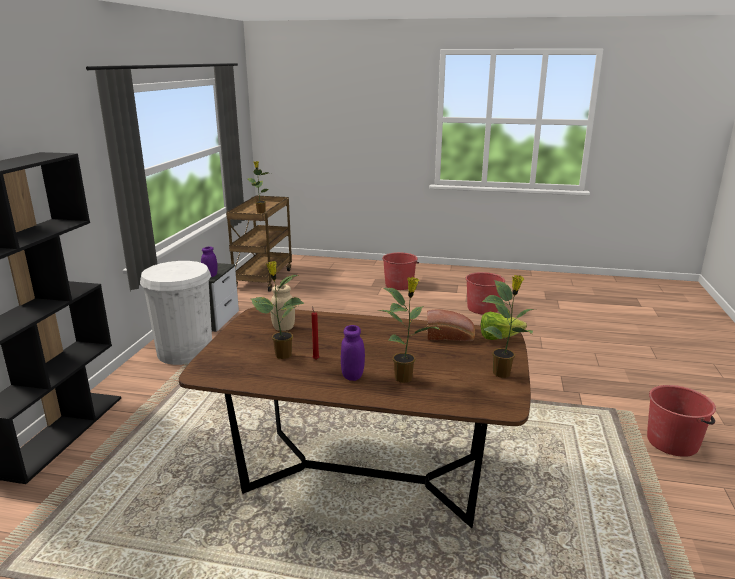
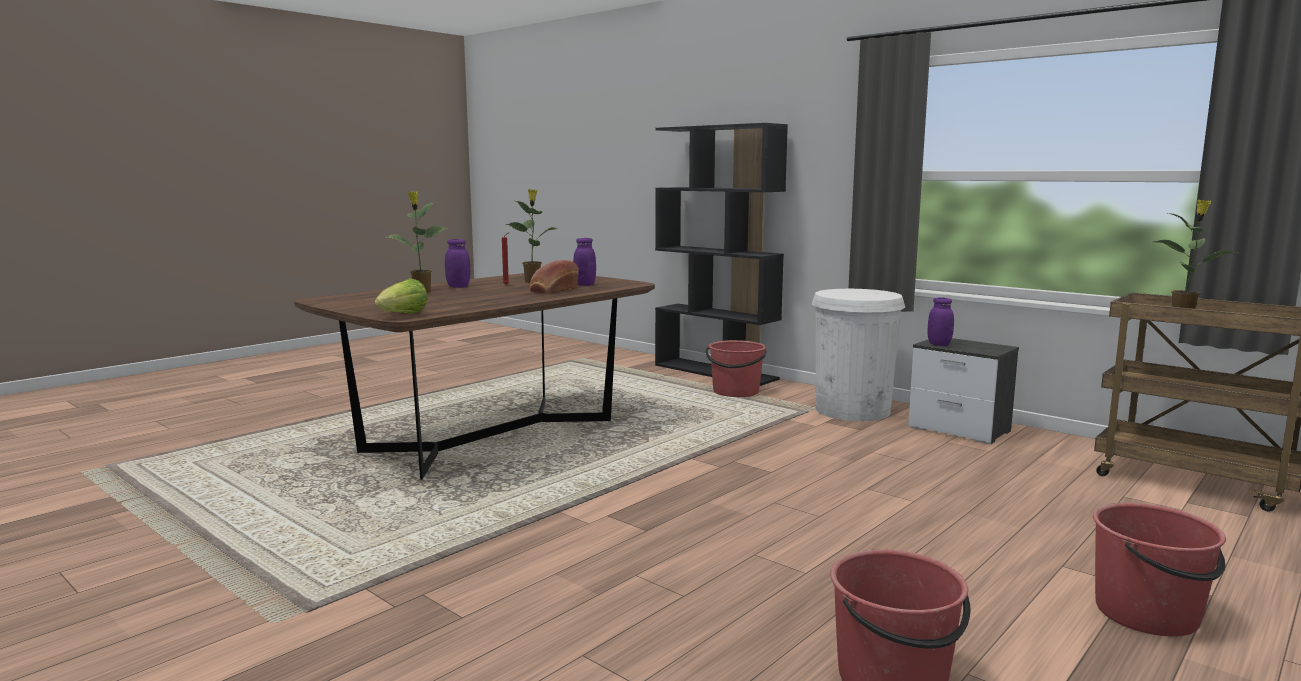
camera: 120 degrees right, 10 degrees down
beige jar [270,285,295,331] -> purple jar [573,238,596,286]
bread [427,309,475,341] -> bread moved to [530,260,579,294]
potted plant [482,275,537,378] -> none
red bucket [647,385,716,457] -> red bucket moved to [706,340,767,397]

